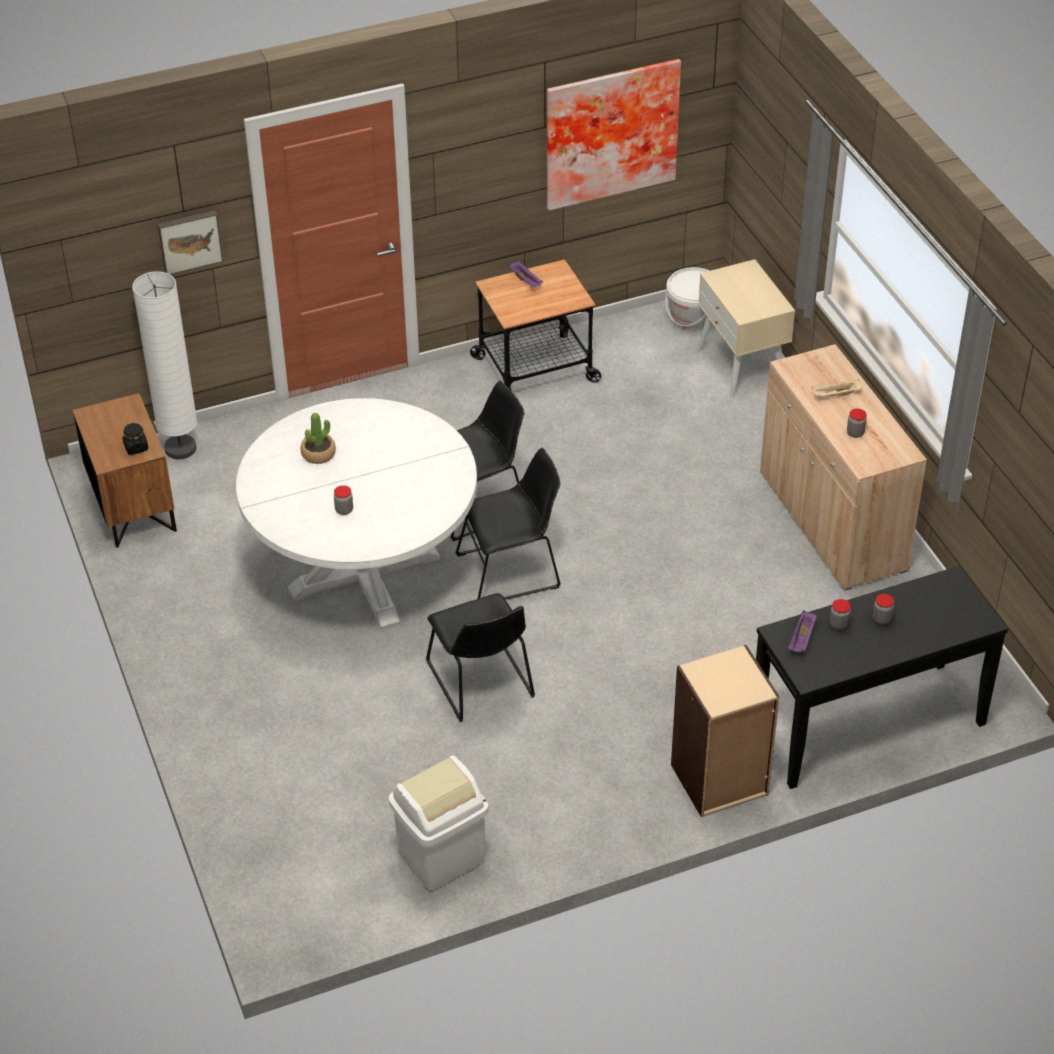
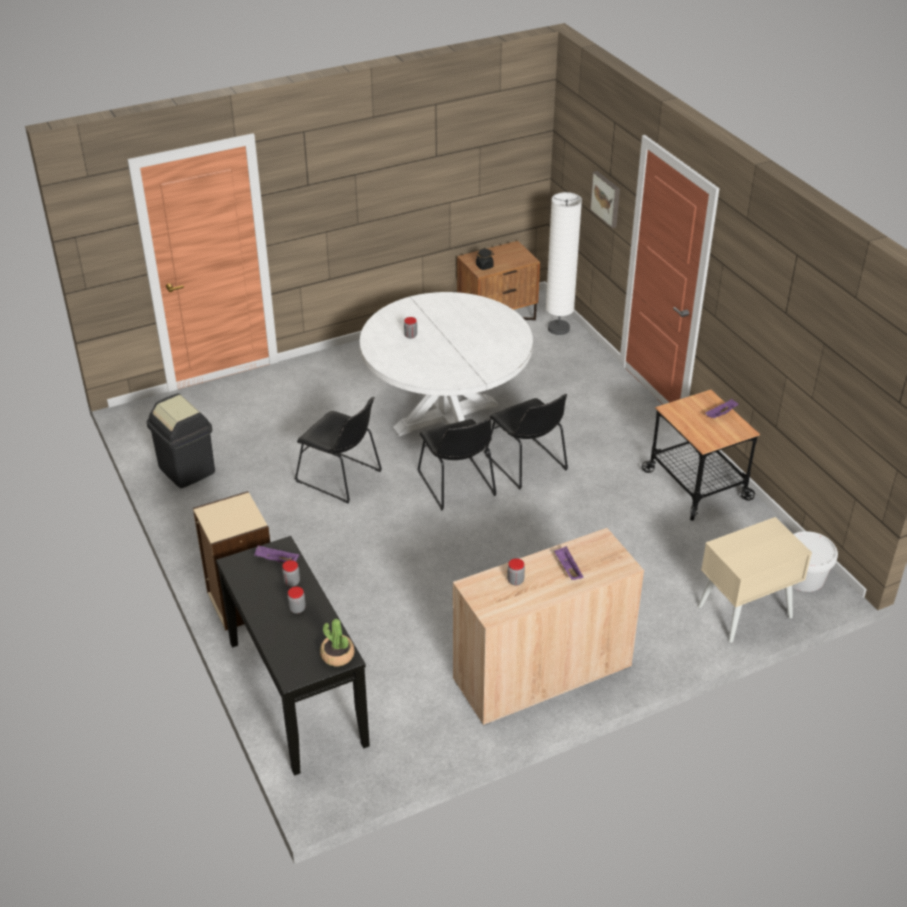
camera: 85 degrees right, 5 degrees down
potted plant [300,413,336,464] -> potted plant moved to [320,619,354,666]
white trash can [389,756,488,890] -> black trash can [147,393,215,488]
black chair [426,593,535,722] -> black chair turned 120 degrees counterclockwise [295,397,382,503]
picture [547,59,681,210] -> none
beige tray [812,379,862,397] -> purple tray [554,546,584,580]

